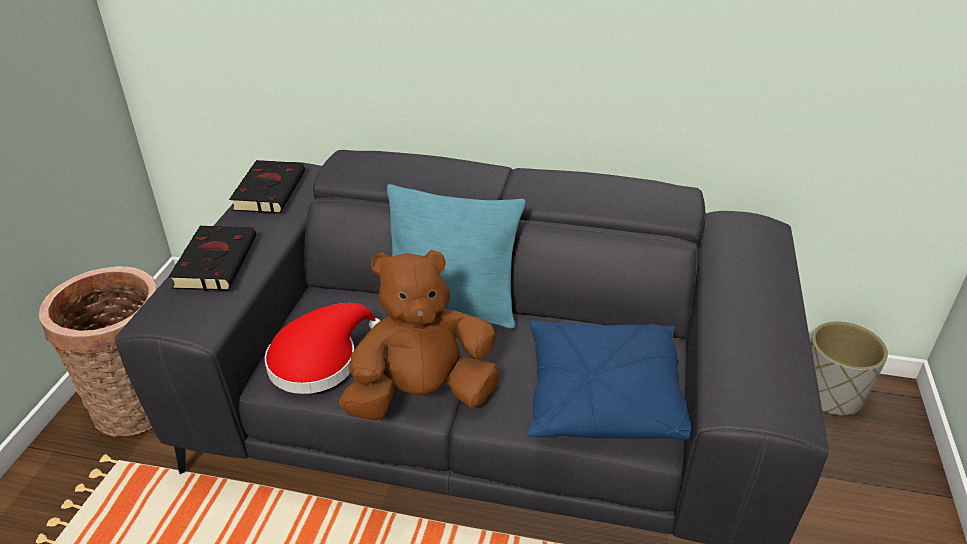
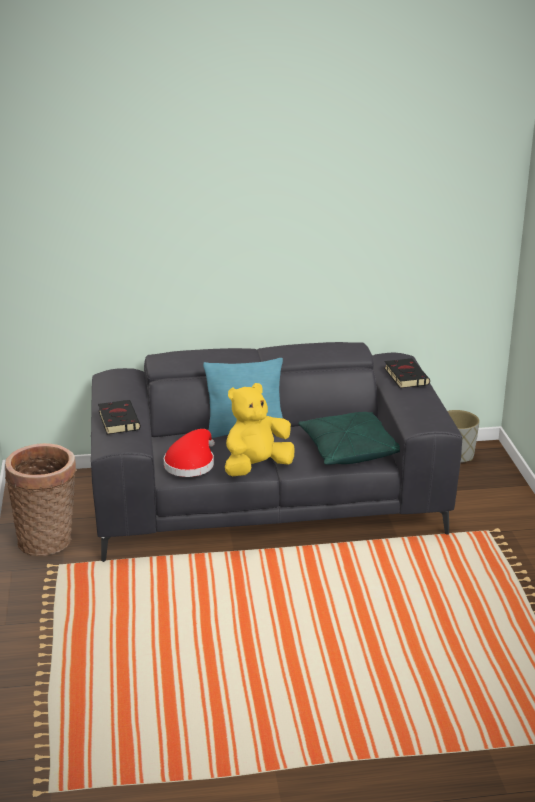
camera: 20 degrees left, 10 degrees down
black book [229,160,305,214] -> black book moved to [384,358,430,388]
brown plush toy [339,250,500,420] -> yellow plush toy [225,383,294,476]
blue pillow [527,320,691,440] -> green pillow [298,412,400,465]

